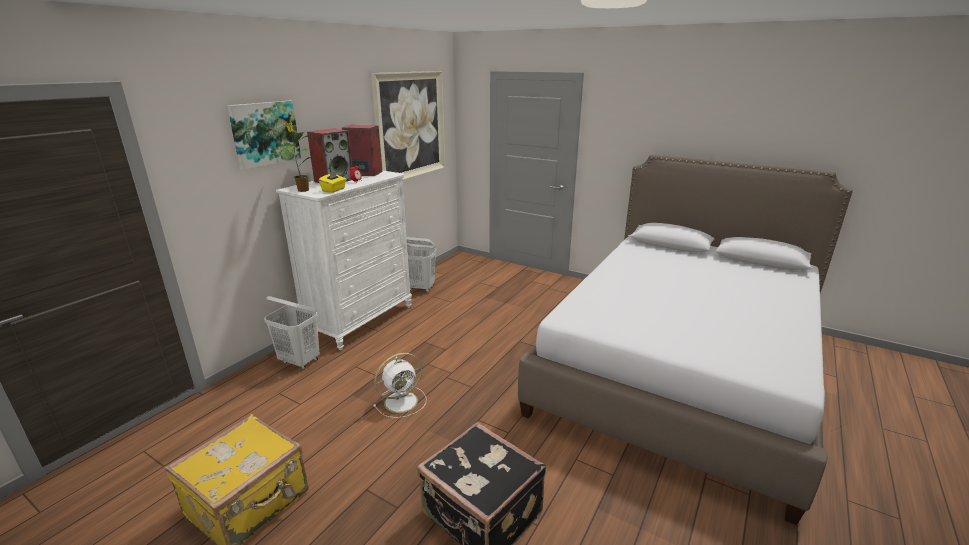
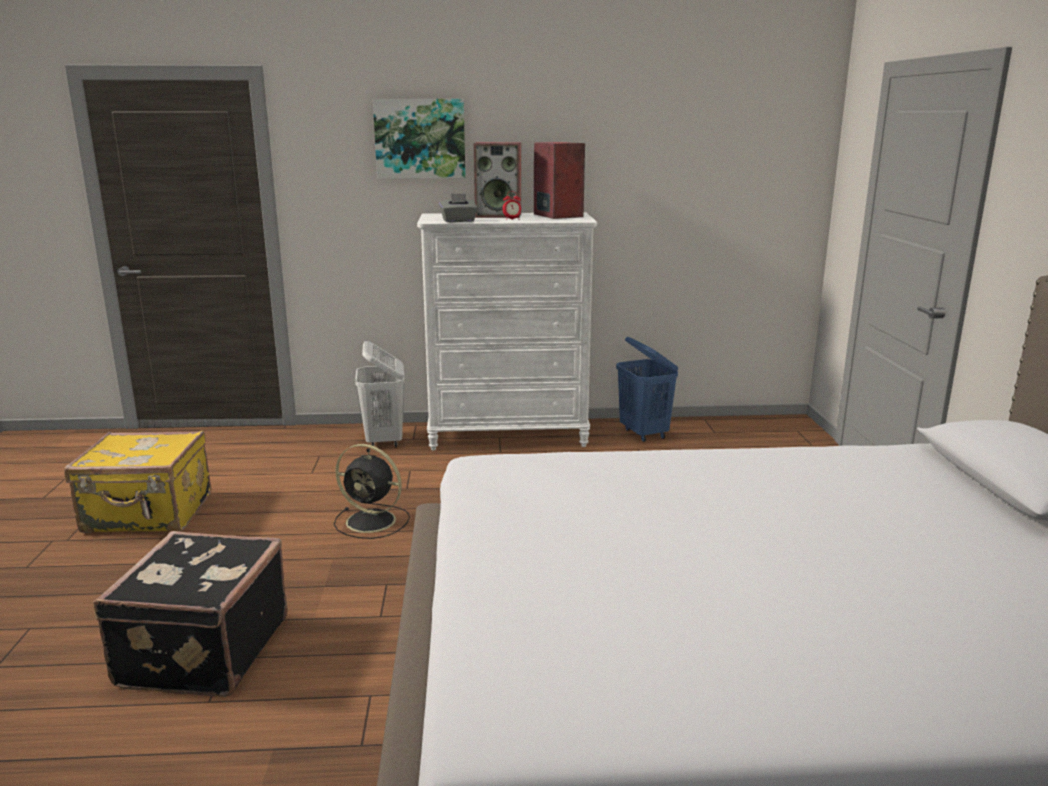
camera: 55 degrees right, 5 degrees down
potted plant [279,123,312,192] -> none
yellow tissue box [319,170,346,193] -> grey tissue box [439,193,478,222]
picture [371,71,445,180] -> none
white fan [373,353,426,418] -> black fan [334,444,410,539]
white laundry basket [406,237,436,292] -> blue laundry basket [616,337,678,442]

